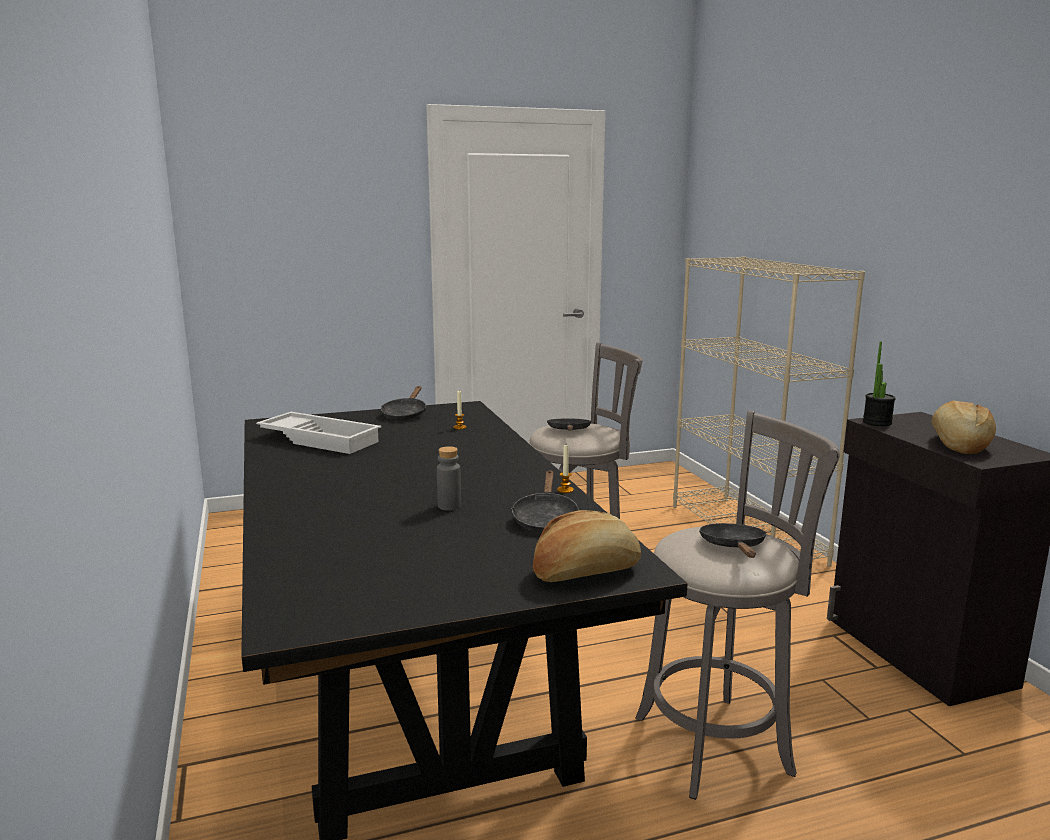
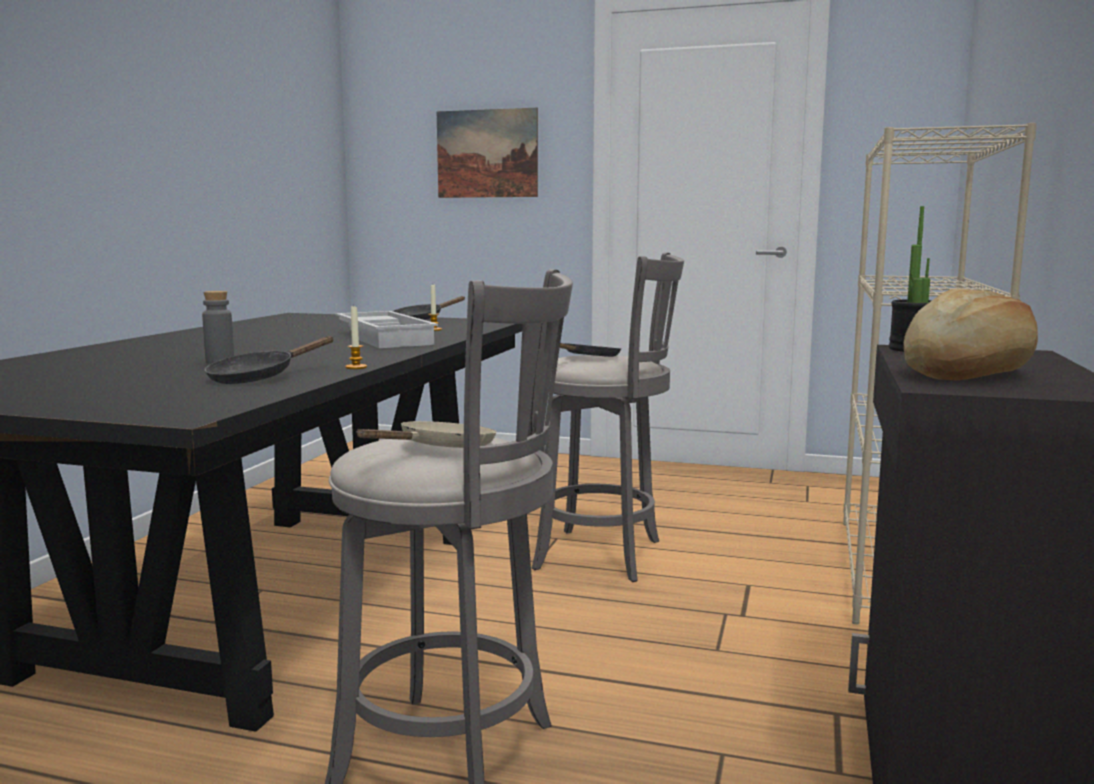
camera: 35 degrees right, 5 degrees down
white tray [256,412,381,454] -> white tray moved to [335,311,438,348]
bread [533,510,641,582] -> none
black frying pan [699,523,766,558] -> beige frying pan [356,421,497,448]
none -> picture [437,108,538,198]

